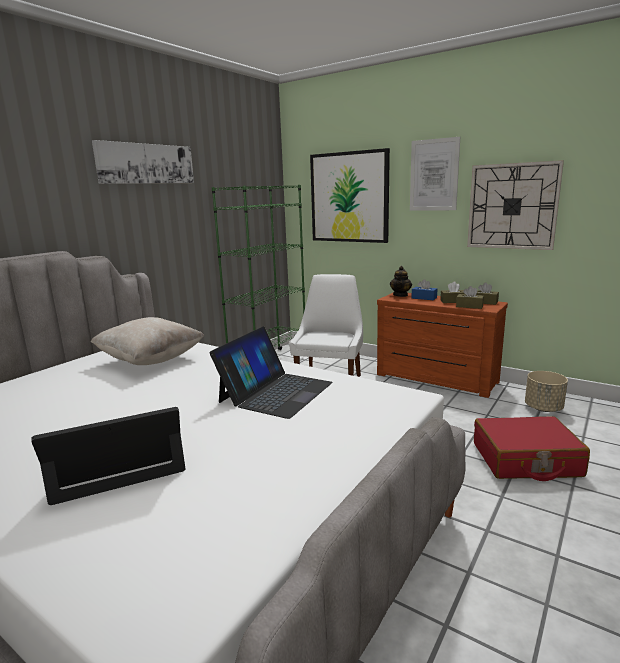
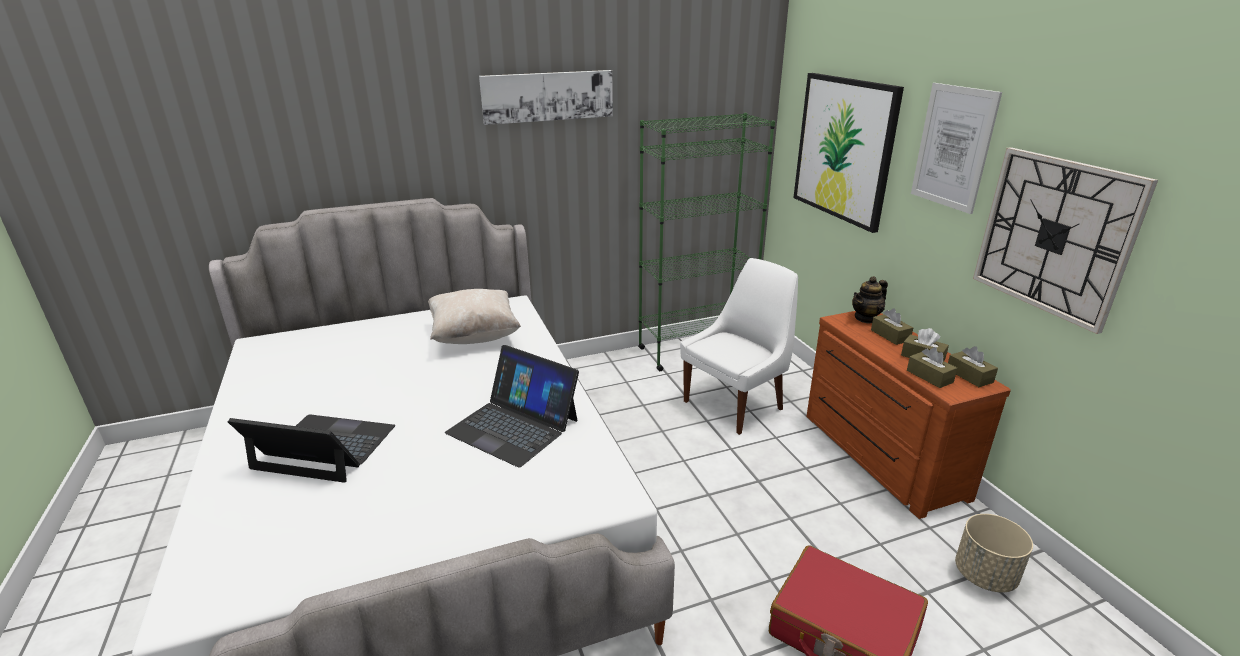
camera: 35 degrees right, 10 degrees up
laptop [209,326,333,419] -> laptop turned 60 degrees clockwise [445,345,579,468]
blue tissue box [412,279,437,300] -> brown tissue box [871,309,913,345]

